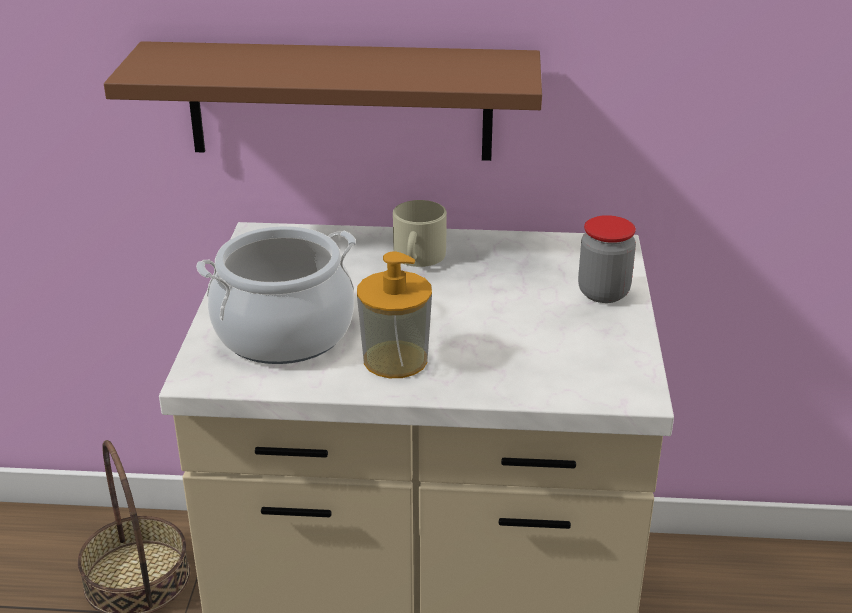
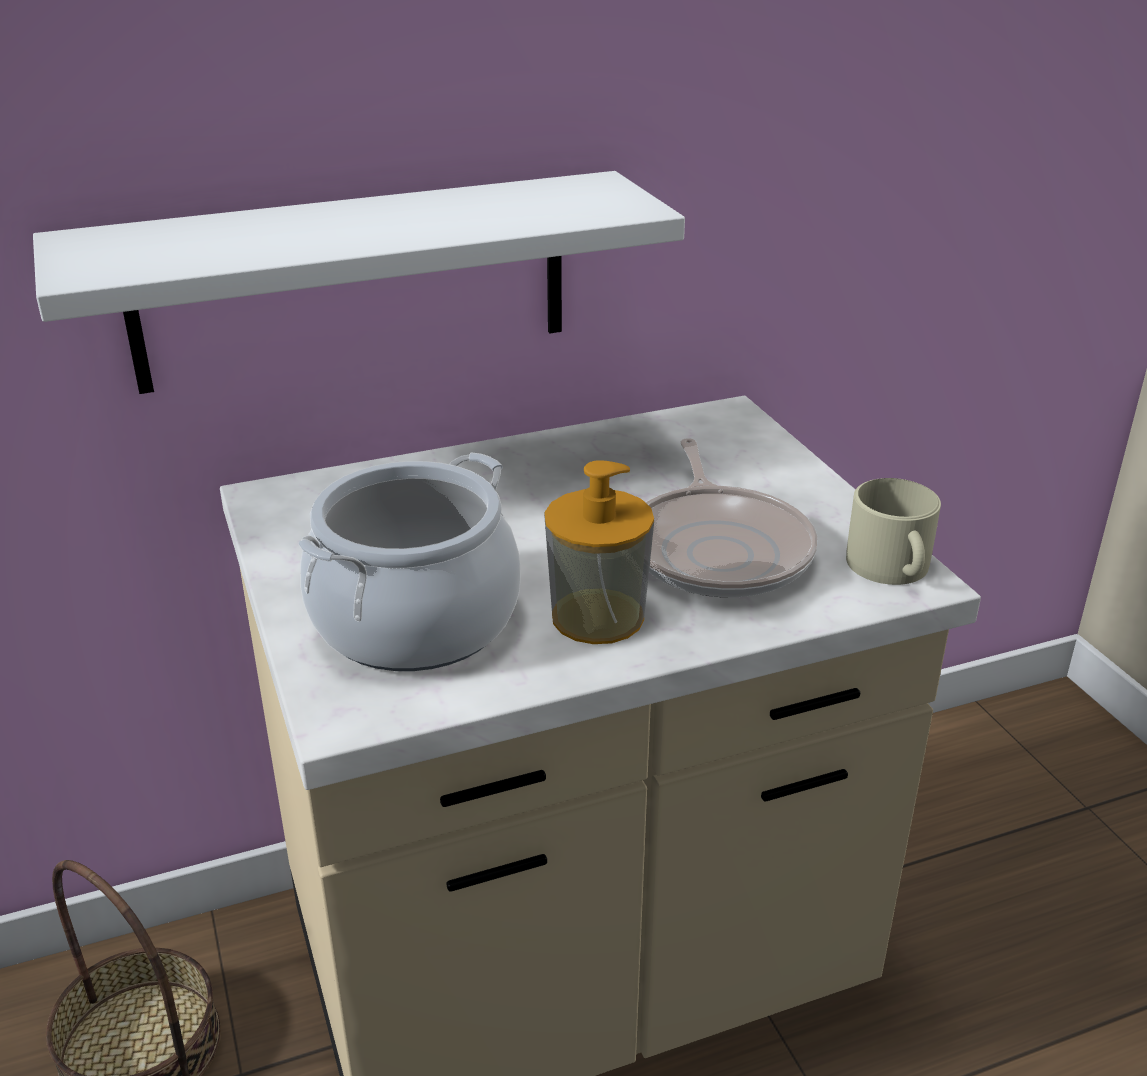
camera: 25 degrees left, 0 degrees up
brown shelf [104,41,542,161] -> white shelf [33,171,685,394]
beige mug [393,200,447,267] -> beige mug moved to [846,478,941,585]
jar [578,215,636,303] -> none
none -> frying pan [645,438,817,597]

